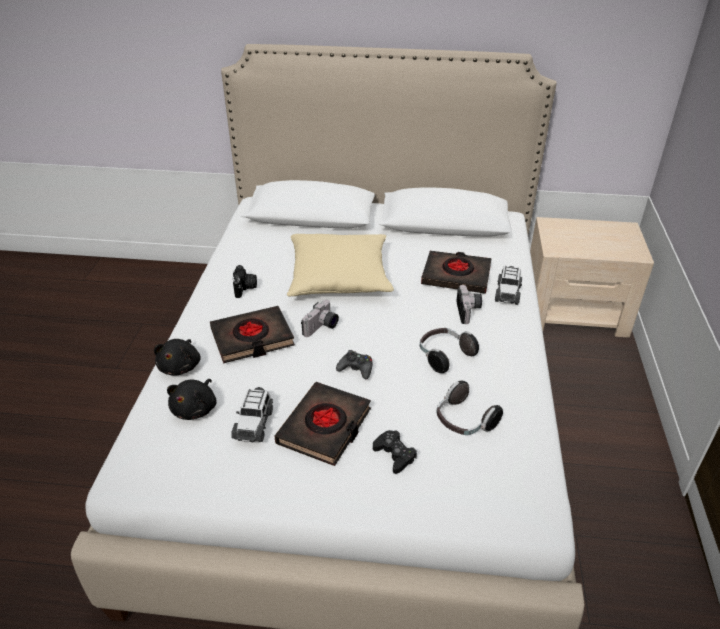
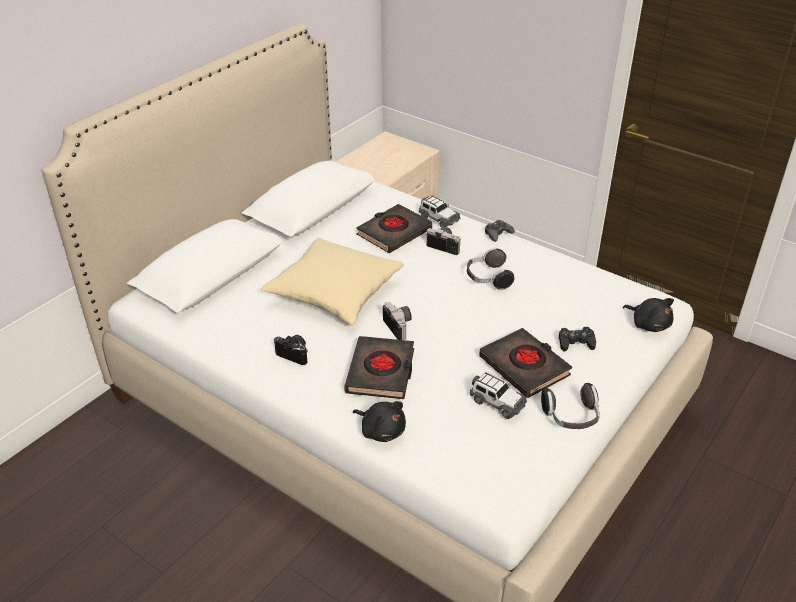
camera: 60 degrees left, 0 degrees up
black plush toy [167,379,217,420] -> black plush toy moved to [623,298,674,332]
black game controller [336,350,373,379] -> black game controller moved to [485,220,515,242]
headphones [436,381,503,435] -> headphones moved to [541,383,600,429]

